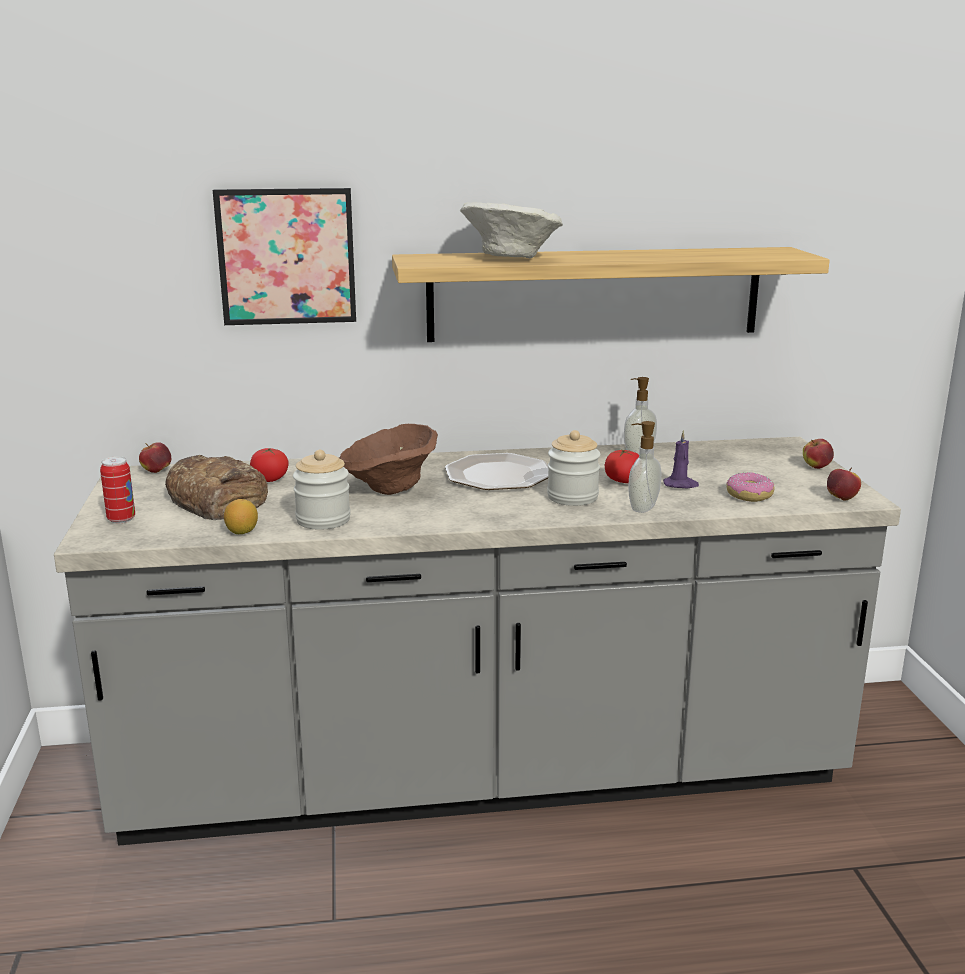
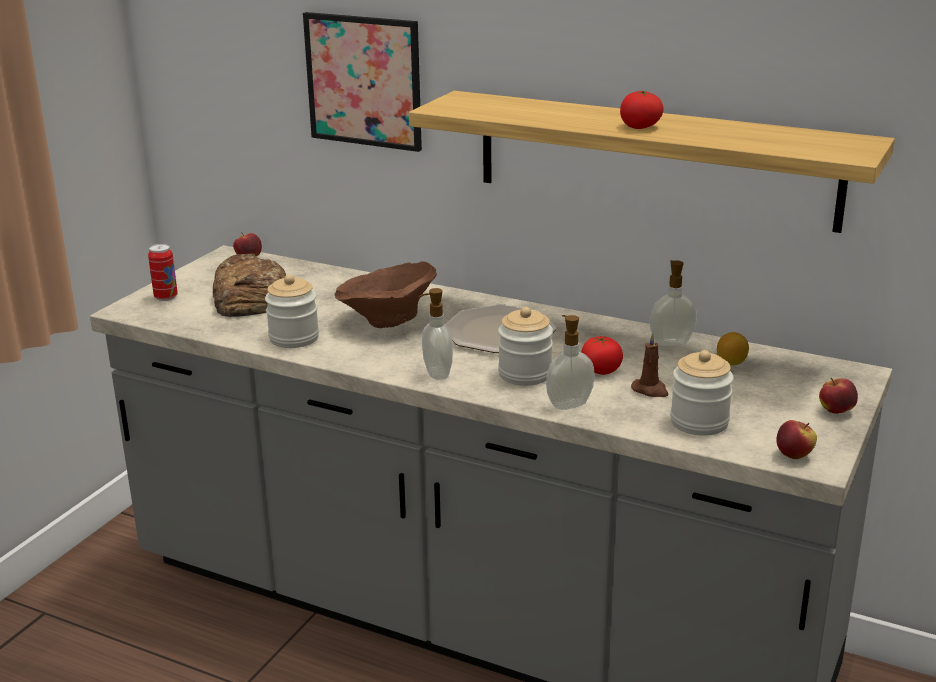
camera: 35 degrees right, 5 degrees up
lemon [224,499,258,534] -> lemon moved to [717,332,749,365]
tomato [250,448,288,482] -> tomato moved to [620,91,664,129]
beige bowl [460,202,563,258] -> none
purple candle [663,430,699,488] -> brown candle [631,332,669,397]
donut [727,472,774,502] -> jar [670,350,734,436]
none -> soap dispenser [418,288,453,380]

